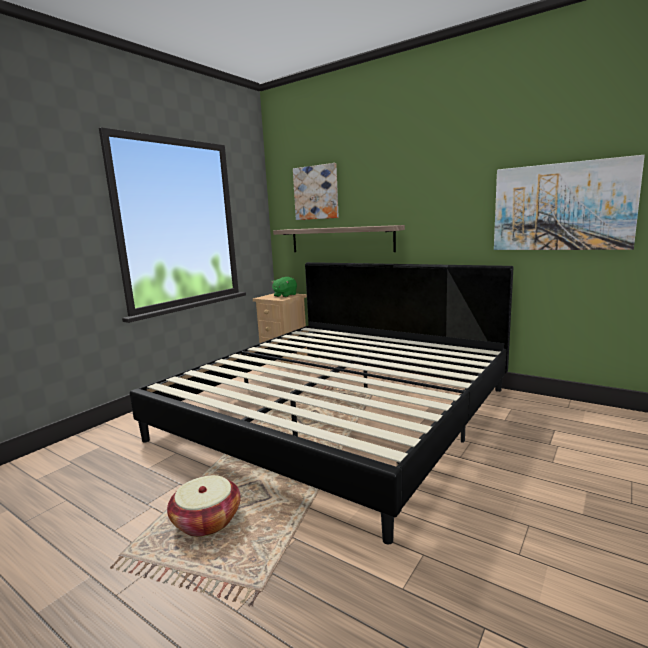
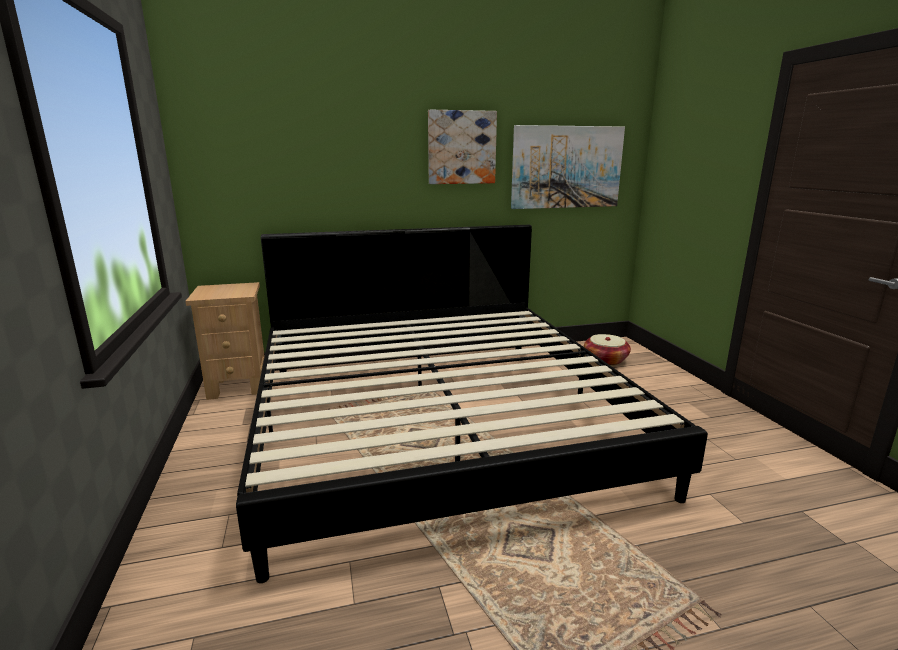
camera: 50 degrees left, 5 degrees up
basket [167,475,241,537] -> basket moved to [584,334,631,366]
green plush toy [271,277,297,297] -> none
shelf [273,225,405,252] -> none
picture [293,163,339,220] -> picture moved to [428,110,497,184]

